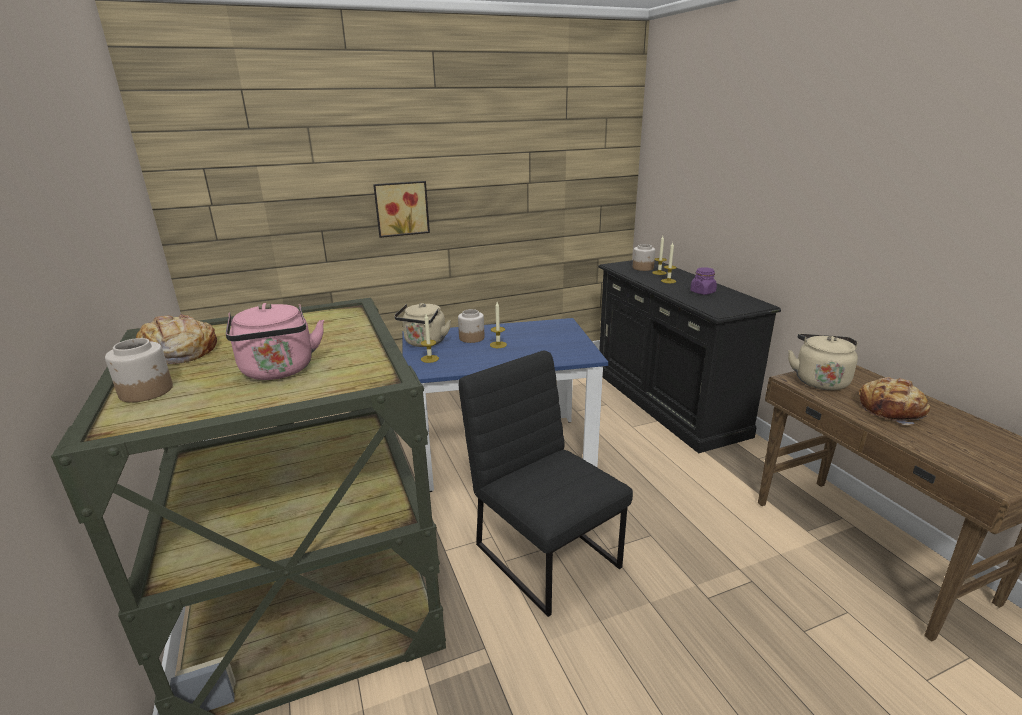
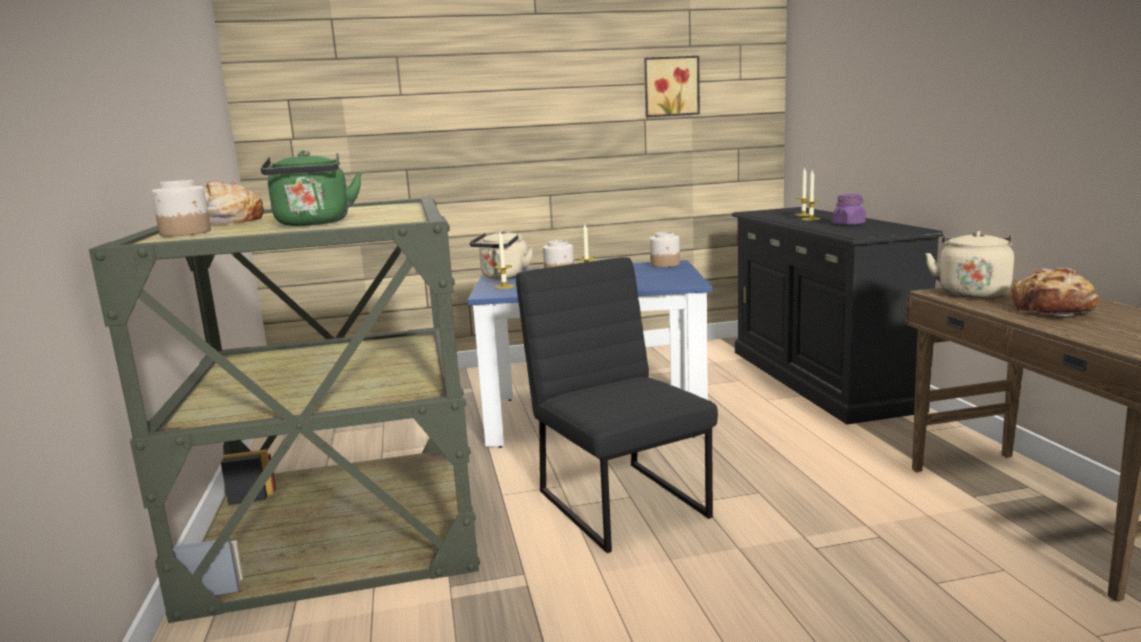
camera: 10 degrees right, 10 degrees down
pink kettle [226,303,324,380] -> green kettle [261,150,362,226]
picture [373,181,430,238] -> picture moved to [644,56,700,117]
jar [633,244,655,271] -> jar moved to [650,232,680,267]

